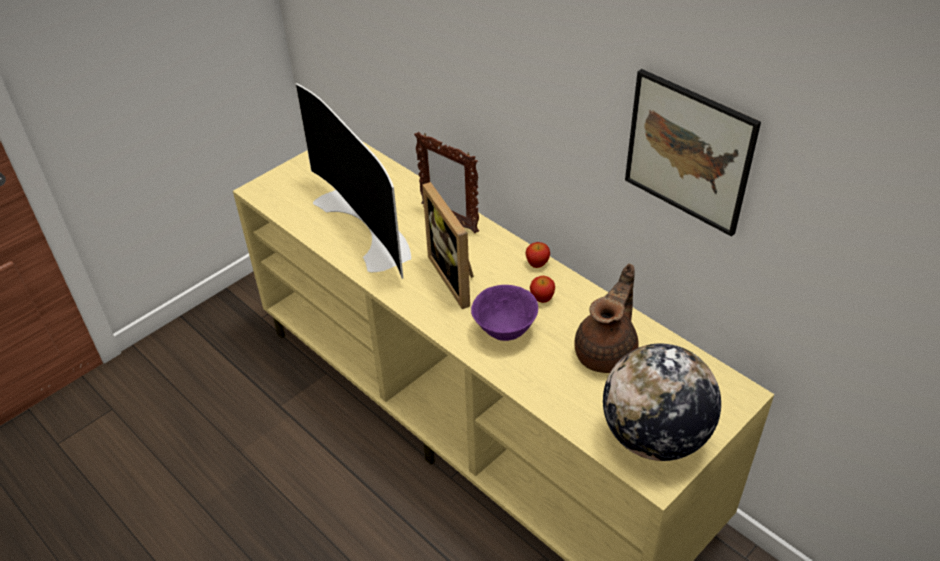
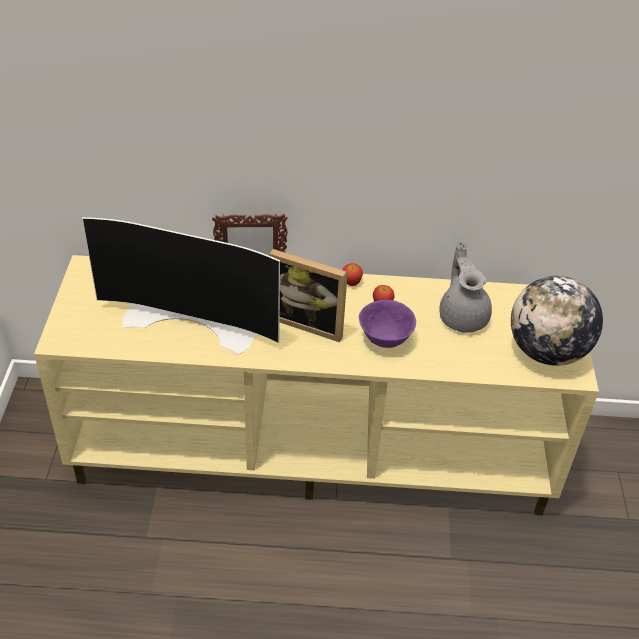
camera: 45 degrees left, 0 degrees up
brown teapot [574,264,639,373] -> grey teapot [439,241,492,333]
picture [625,69,761,237] -> none

